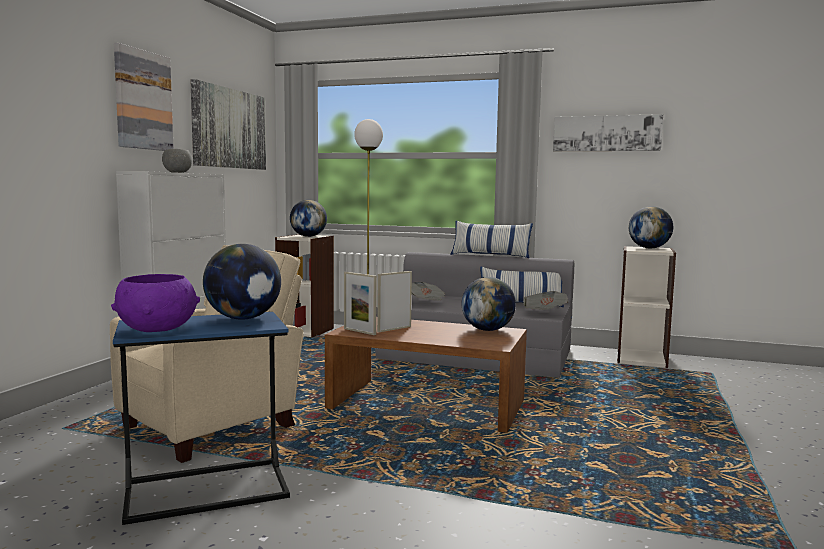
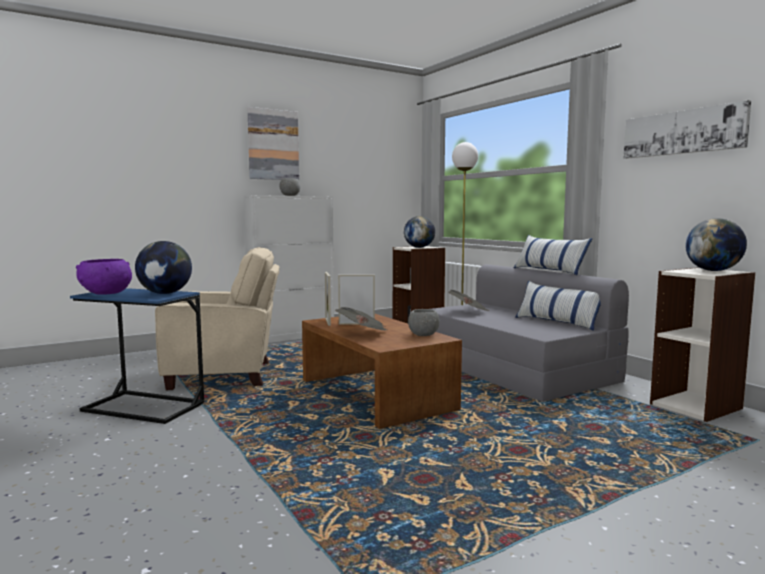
camera: 40 degrees right, 0 degrees up
picture [190,79,266,170] -> none
globe [462,277,516,331] -> grey bowl [408,309,440,336]
newspaper [524,291,569,310] -> newspaper moved to [335,307,387,330]

